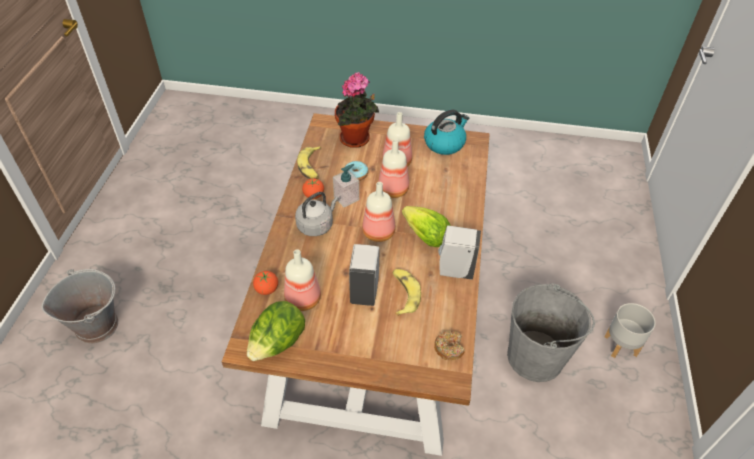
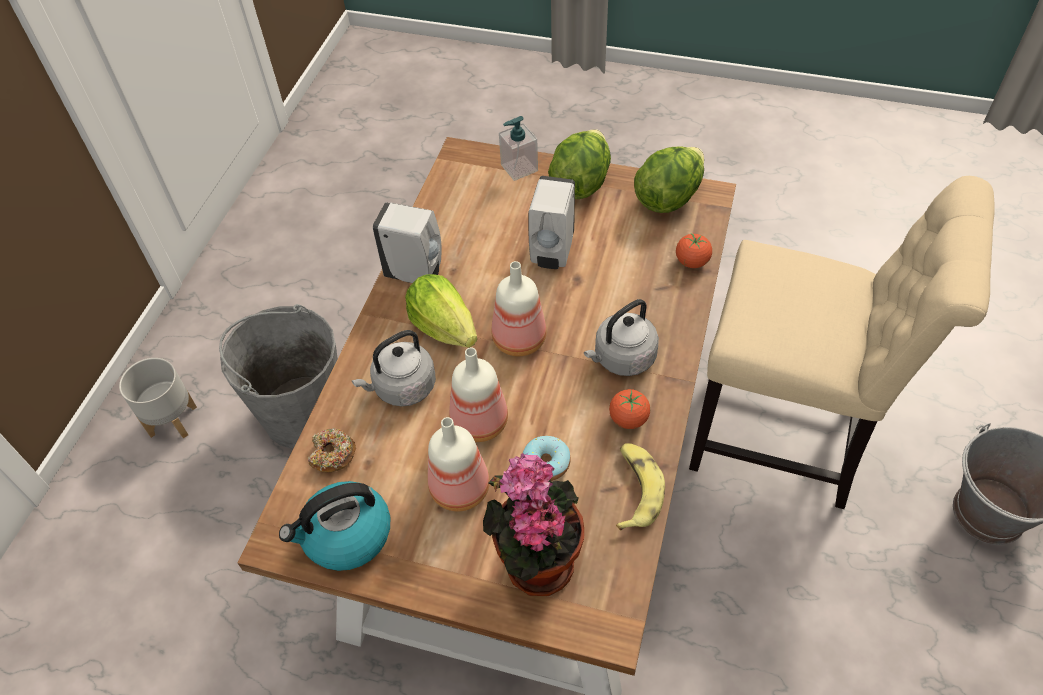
camera: 170 degrees left, 5 degrees up
bottle [284,249,321,311] -> none
soap dispenser [333,164,359,207] -> soap dispenser moved to [499,116,538,181]
banana [392,269,421,316] -> none
donut [434,331,465,360] -> donut moved to [308,428,356,472]
none -> grey kettle [352,330,436,407]
none -> lettuce [548,129,611,199]
none -> beige chair [689,176,995,509]

